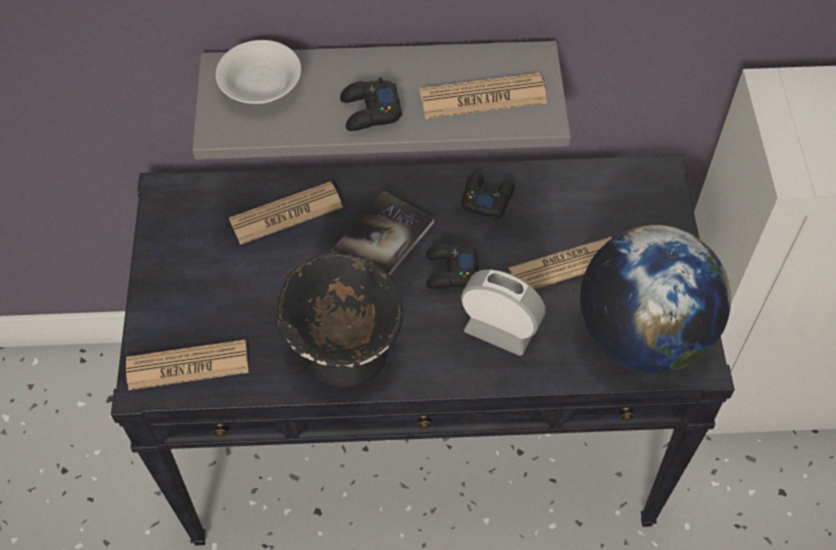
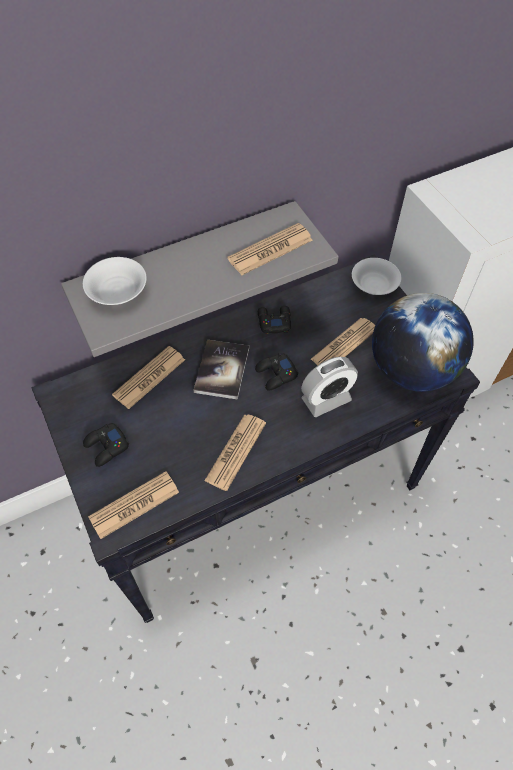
camera: 25 degrees left, 0 degrees up
black bowl [277,253,403,388] -> newspaper [204,415,266,491]
black game controller [340,77,402,131] -> black game controller moved to [83,423,129,467]
alarm clock [461,269,545,356] -> alarm clock turned 150 degrees clockwise [301,357,358,417]
none -> white bowl [352,258,401,295]

